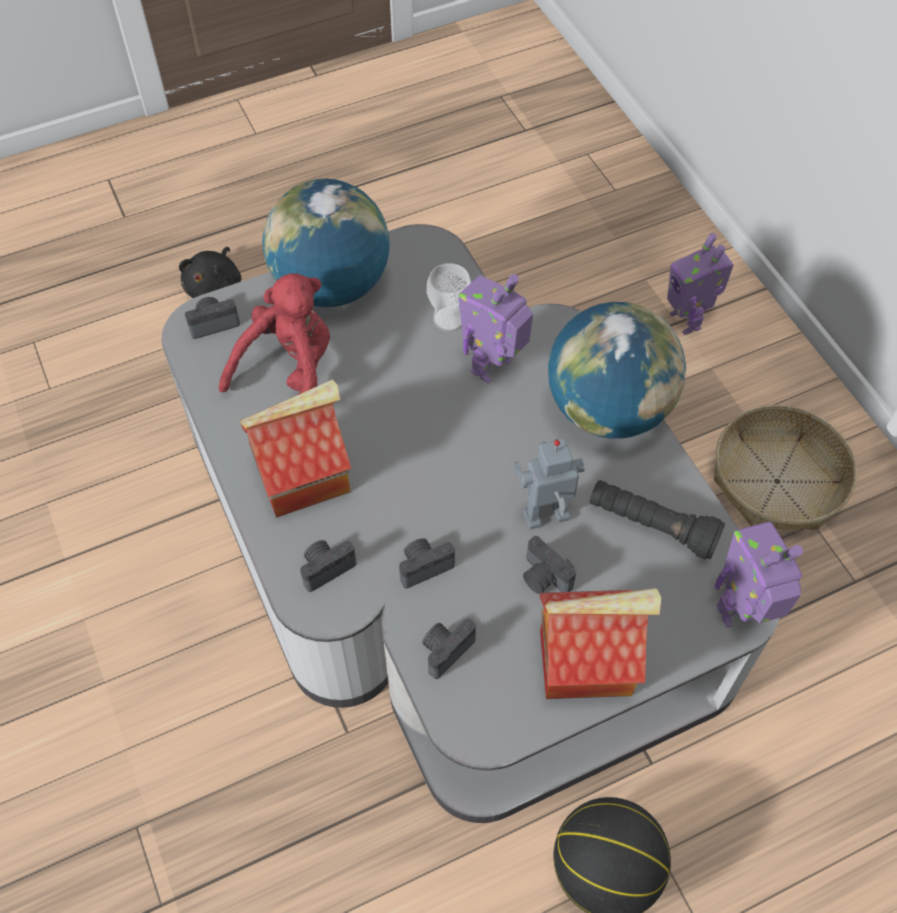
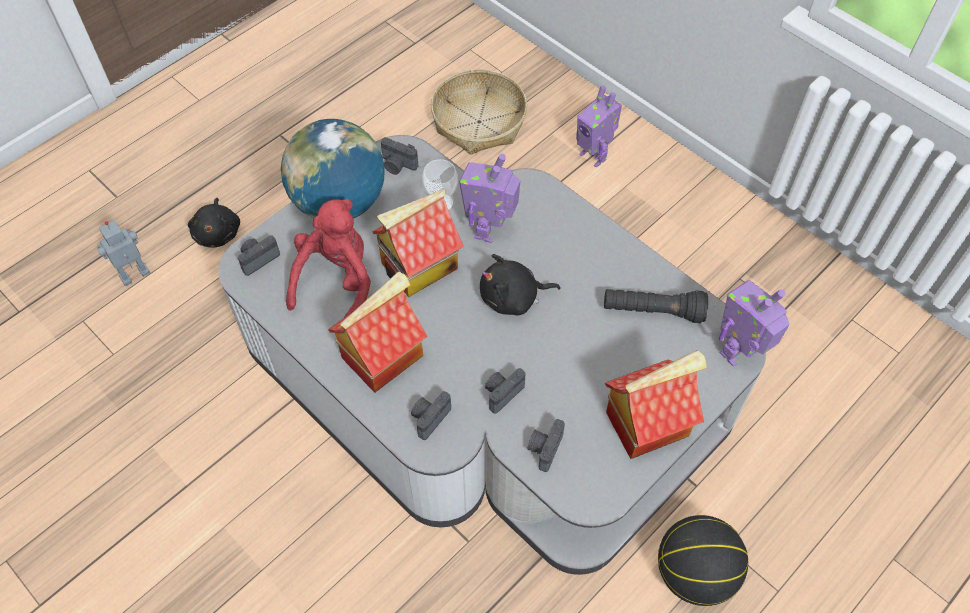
camera: 20 degrees left, 0 degrees up
toy robot [514,438,585,530] -> toy robot moved to [97,220,150,286]
camera [523,536,576,594] -> camera moved to [381,137,418,175]
globe [548,302,686,439] -> none
basket [714,405,857,530] -> basket moved to [431,69,527,155]
none -> toy house [372,189,464,297]
none -> black plush toy [480,254,561,315]

